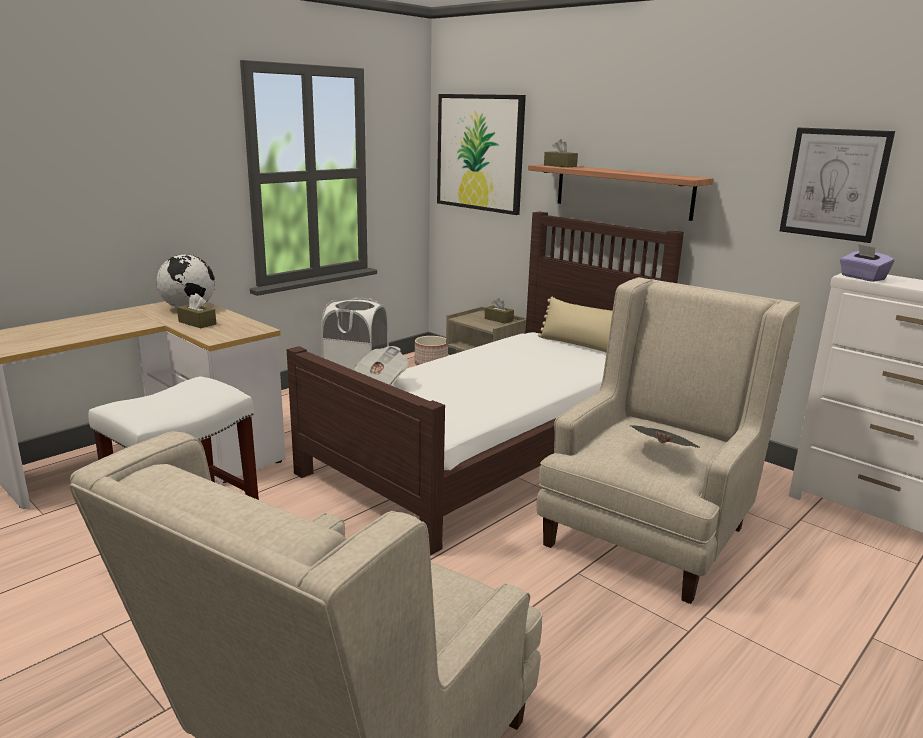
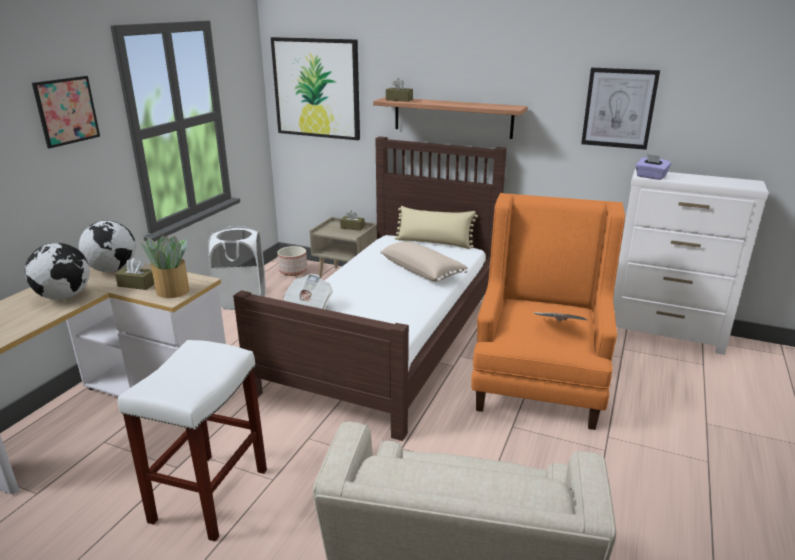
camera: 20 degrees left, 5 degrees up
beige armchair [537,277,800,604] -> orange armchair [471,193,625,430]
none -> globe [25,243,90,300]
none -> picture [32,76,100,148]
none -> potted plant [141,235,189,298]
none -> beige pillow [380,241,468,282]

